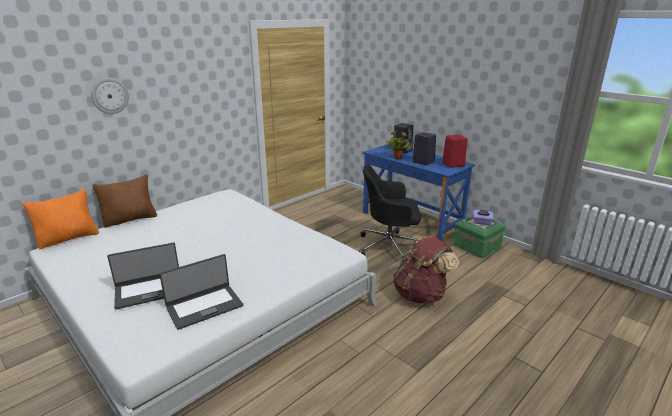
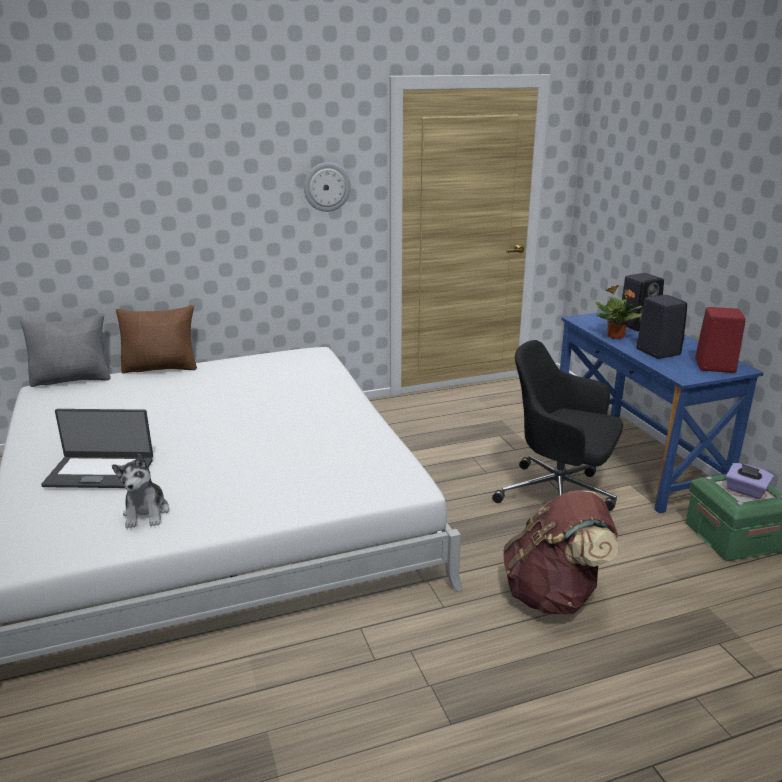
camera: 25 degrees right, 0 degrees up
orange pillow [22,188,99,249] -> grey pillow [20,313,111,387]
wall clock [91,78,129,114] -> wall clock moved to [304,162,351,212]
laptop [159,254,243,330] -> plush toy [112,454,169,528]

